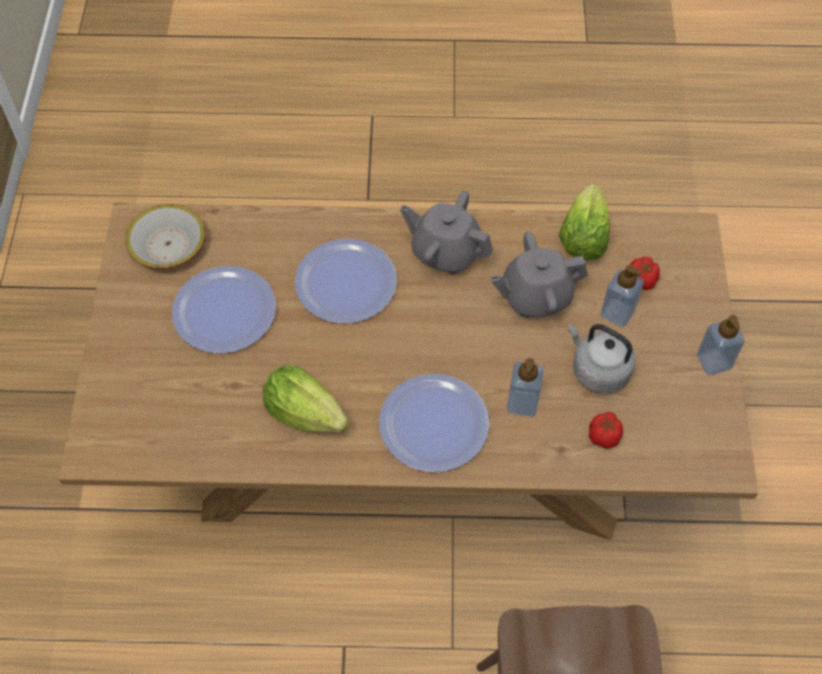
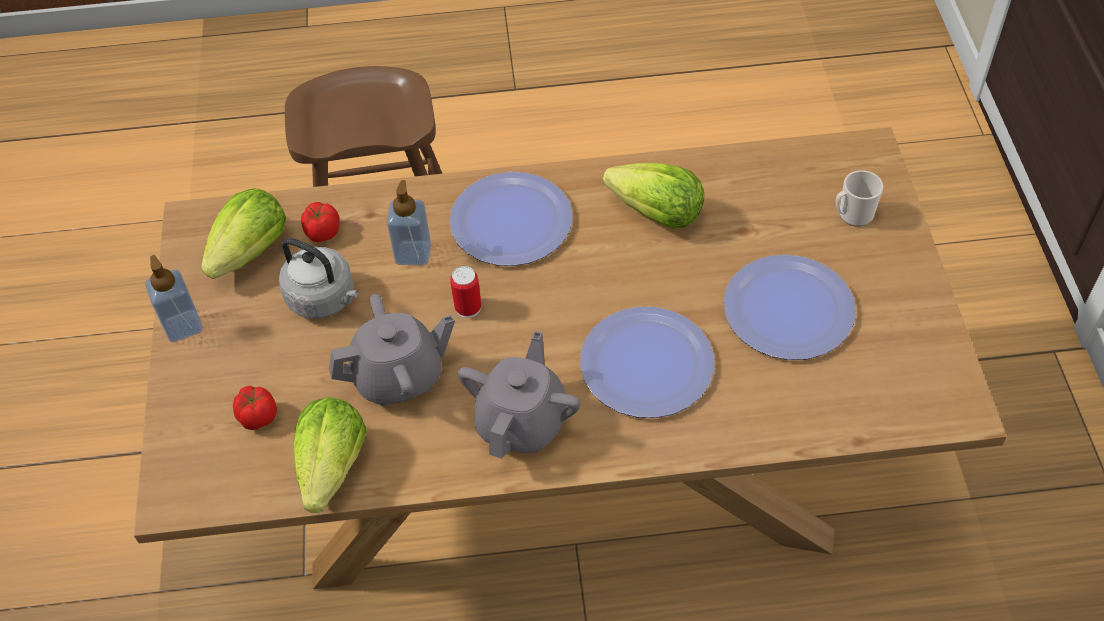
camera: 175 degrees right, 5 degrees down
bowl [125,204,206,269] -> none
grey teapot [400,191,493,274] -> grey teapot turned 90 degrees counterclockwise [458,331,581,459]
soap dispenser [600,265,644,327] -> none
none -> lettuce [201,188,286,279]
none -> can [450,266,481,318]
none -> mug [836,170,883,227]

